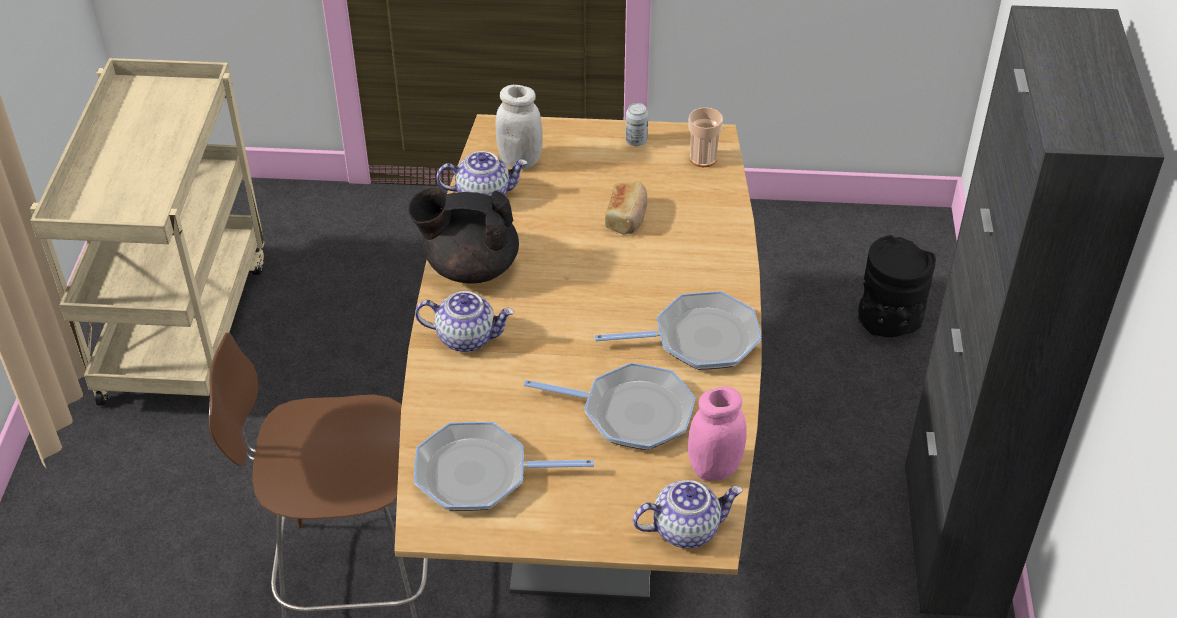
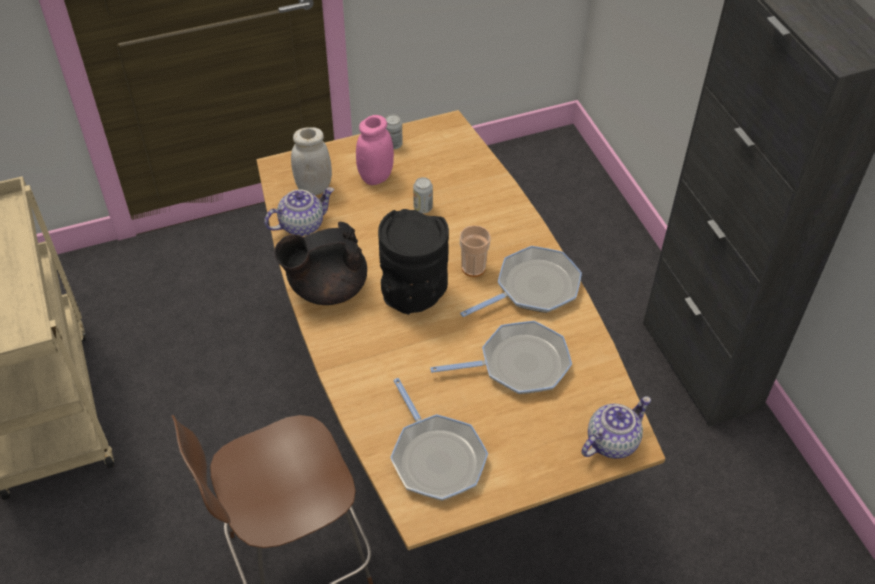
camera: 25 degrees left, 5 degrees up
frying pan [414,422,594,511] -> frying pan turned 90 degrees counterclockwise [390,378,488,501]
teapot [415,291,514,352] -> none
bread [605,181,647,235] -> can [413,177,433,213]
cup [688,107,723,167] -> cup moved to [460,225,491,277]
pink jar [688,386,747,481] -> pink jar moved to [356,115,394,185]
black vase [858,235,936,337] -> black vase moved to [378,209,449,315]

